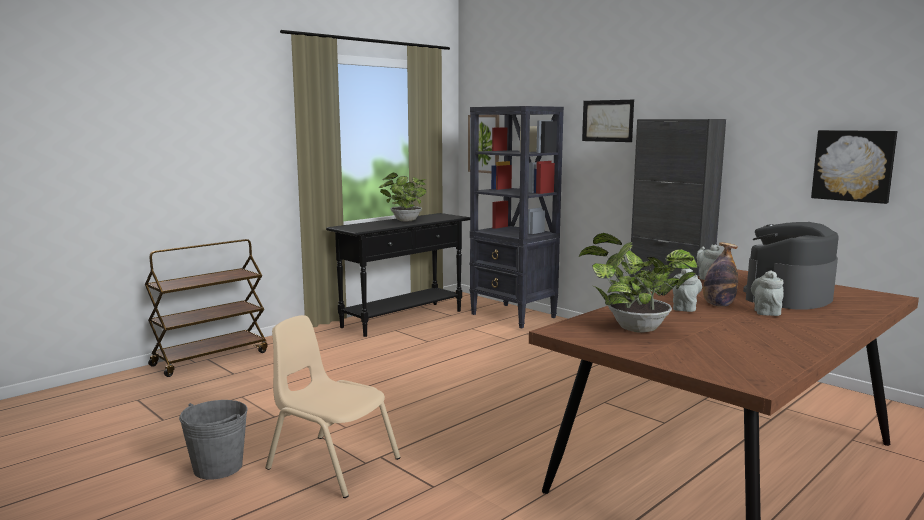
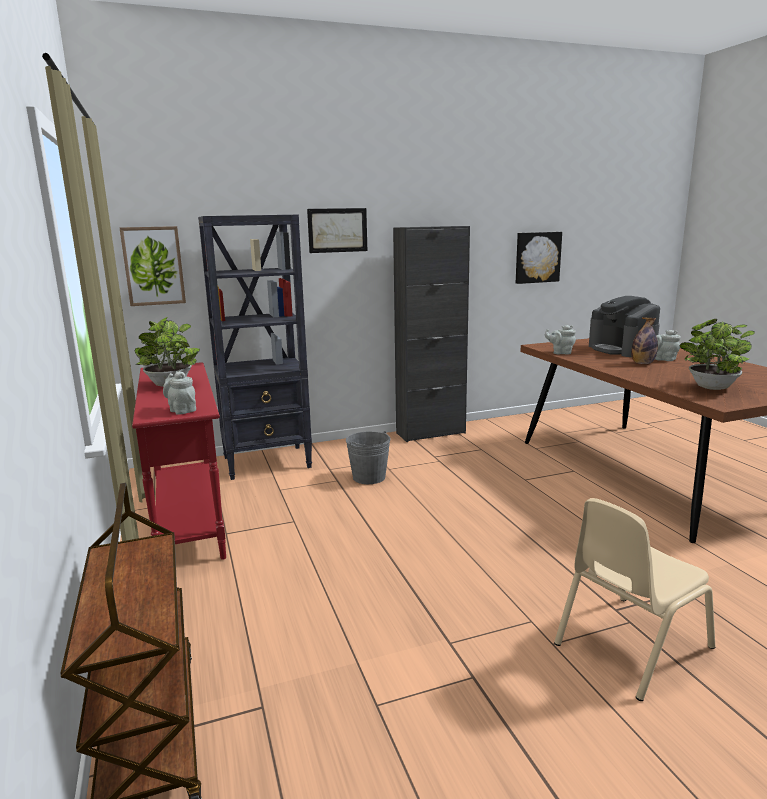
camera: 65 degrees left, 5 degrees up
grey bucket [179,400,248,480] -> grey bucket moved to [346,431,391,484]
black console table [326,213,470,337] -> red console table [132,362,226,560]
grey teapot [672,269,702,312] -> grey teapot moved to [163,371,196,415]

